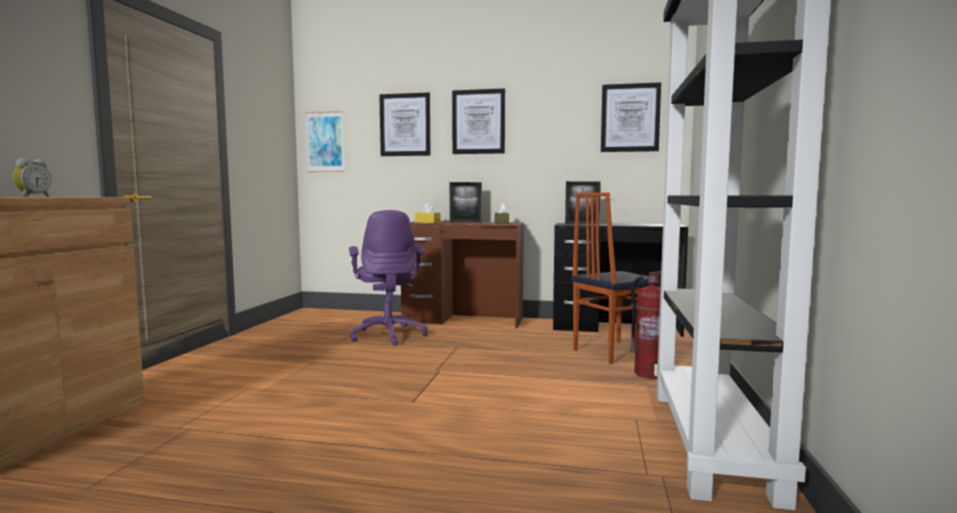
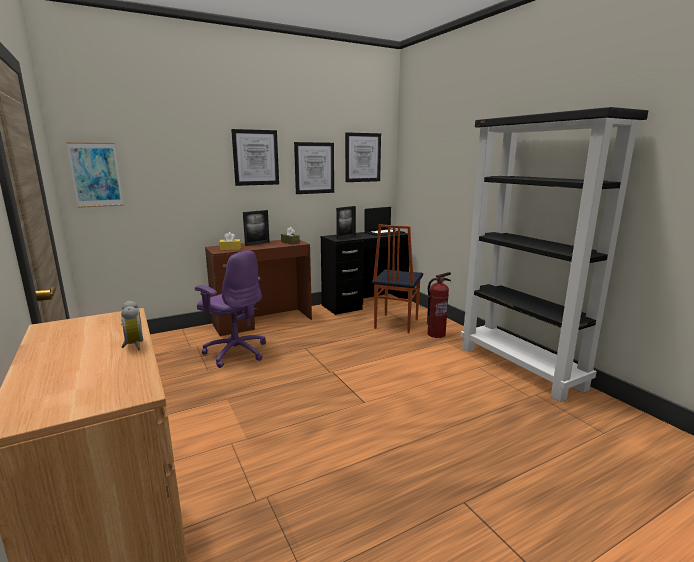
camera: 40 degrees left, 10 degrees up
picture [379,92,431,156] -> picture moved to [294,142,334,194]
none -> laptop [364,207,405,236]

